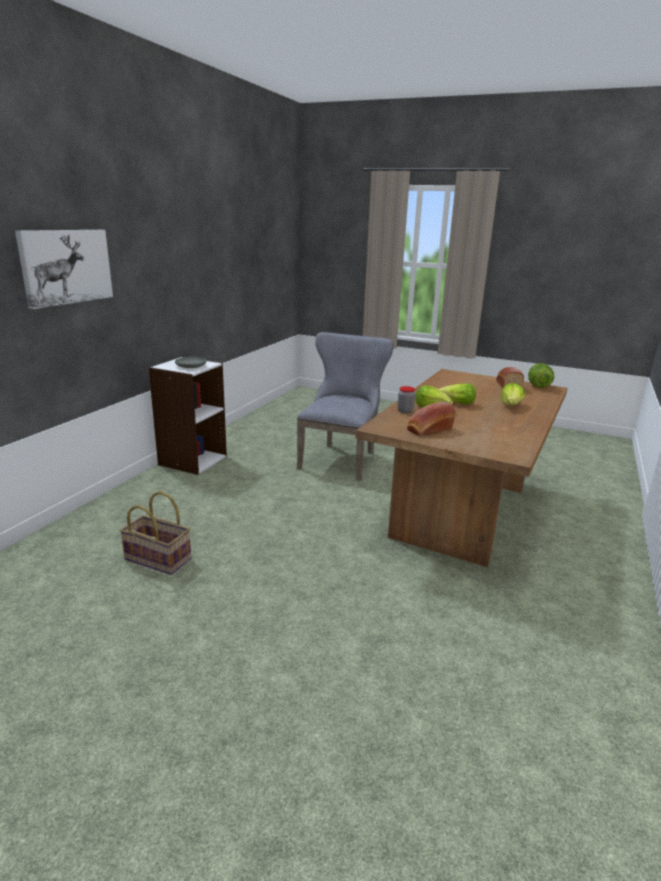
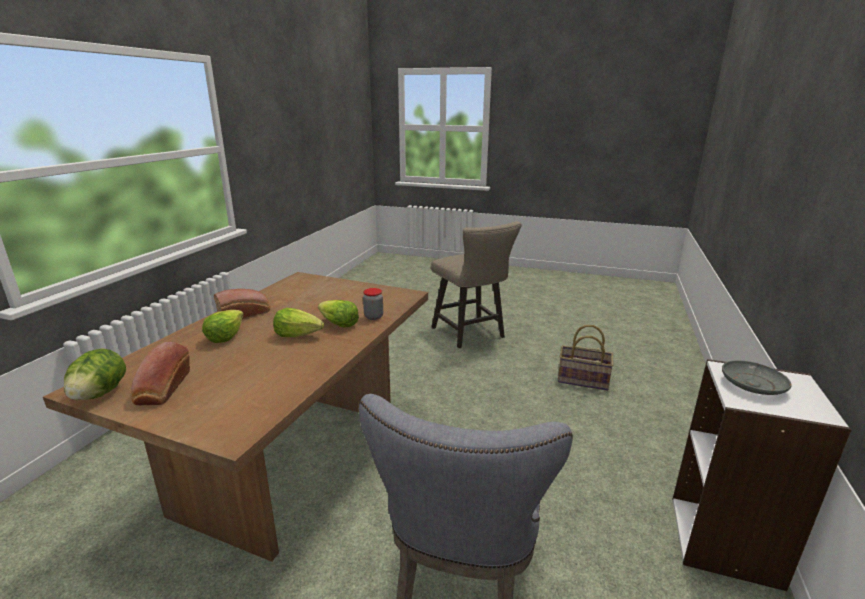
camera: 175 degrees right, 0 degrees up
picture [15,230,113,309] -> none
bread [407,402,456,436] -> bread moved to [214,289,270,318]
none -> beige stool [431,221,522,348]

